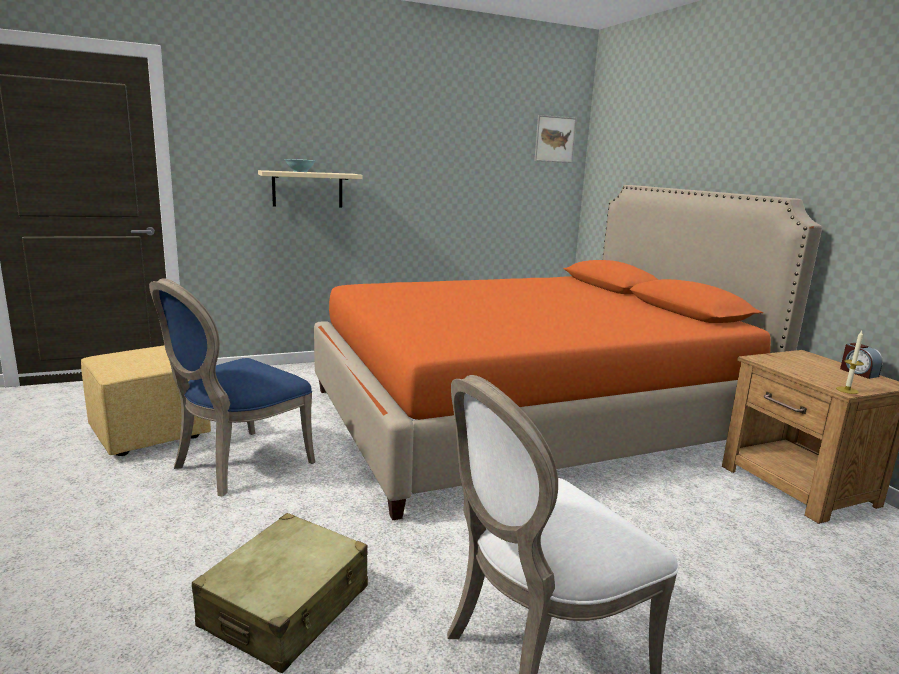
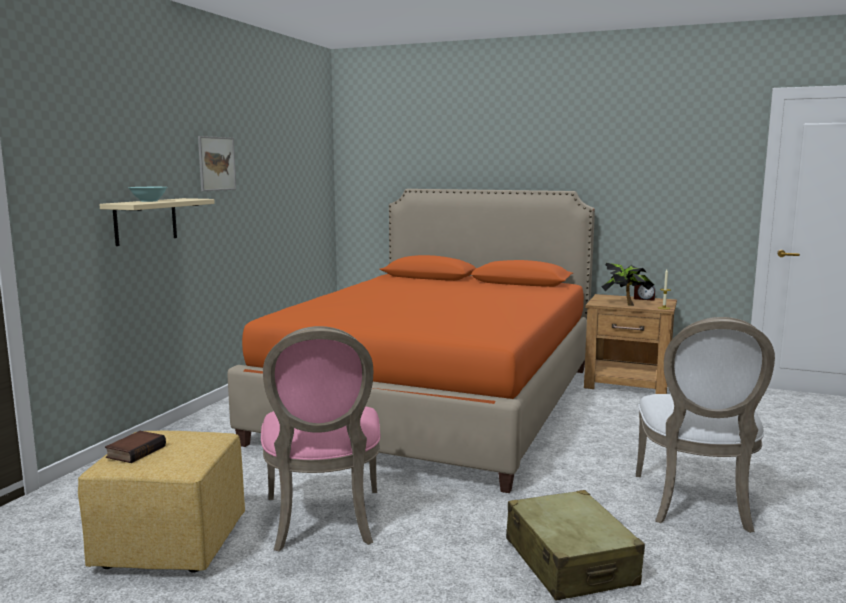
camera: 45 degrees left, 5 degrees down
blue chair [149,278,315,496] -> pink chair [261,326,380,551]
picture [534,115,576,163] -> picture moved to [198,136,236,191]
none -> book [105,431,166,463]
none -> potted plant [602,263,654,306]

